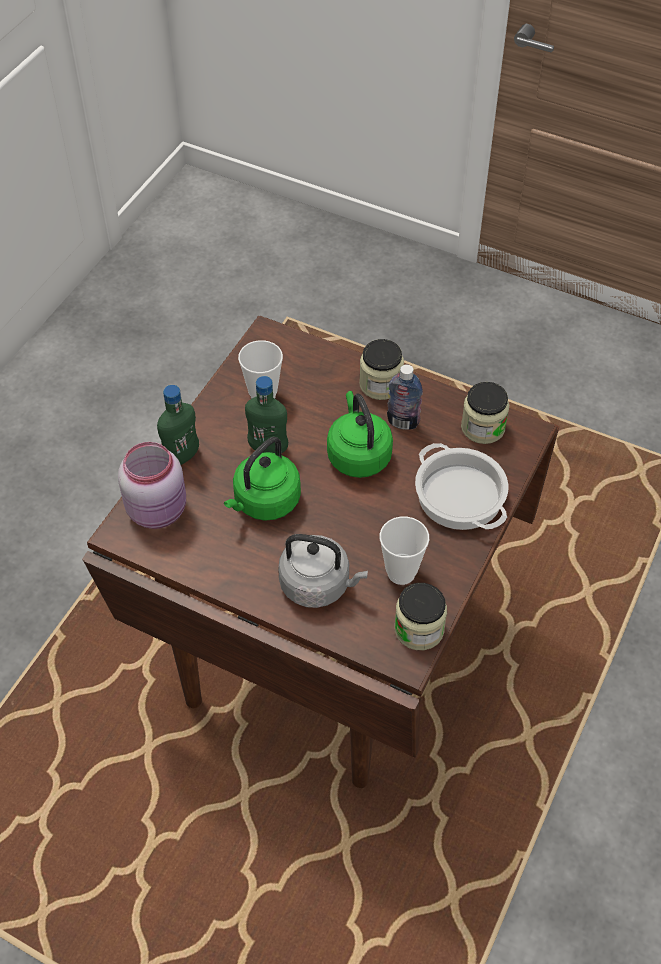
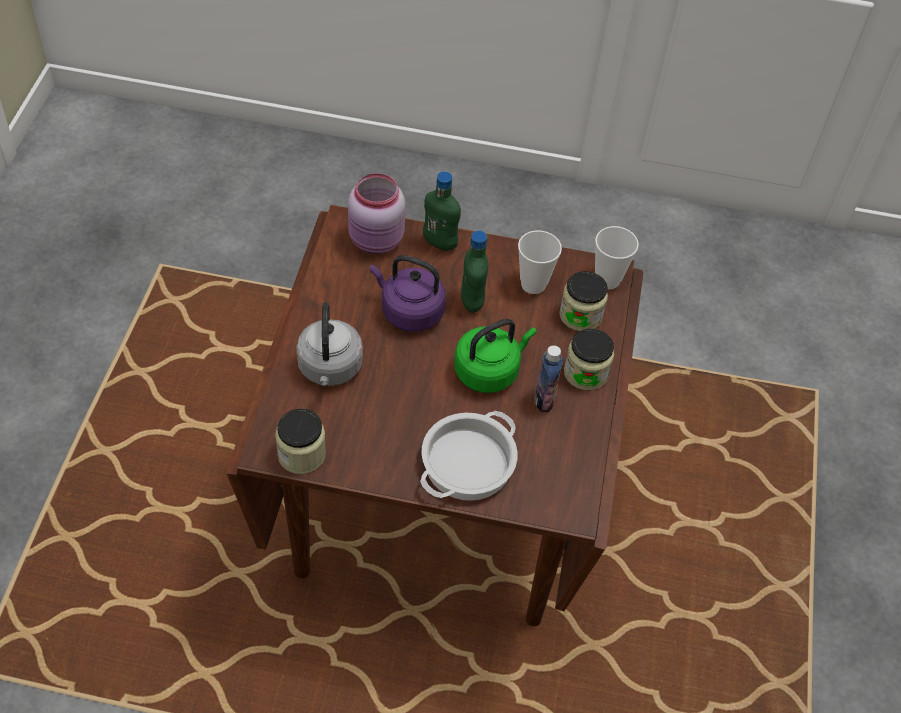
camera: 70 degrees right, 0 degrees up
green kettle [224,437,301,521] -> purple kettle [370,255,446,332]
cup [379,516,429,585] -> cup moved to [595,226,639,289]
jar [461,382,509,444] -> jar moved to [559,271,608,331]

